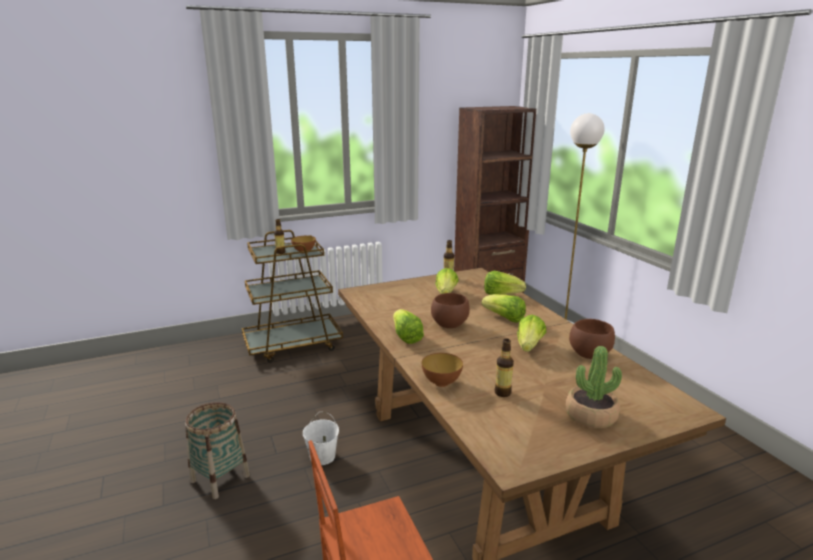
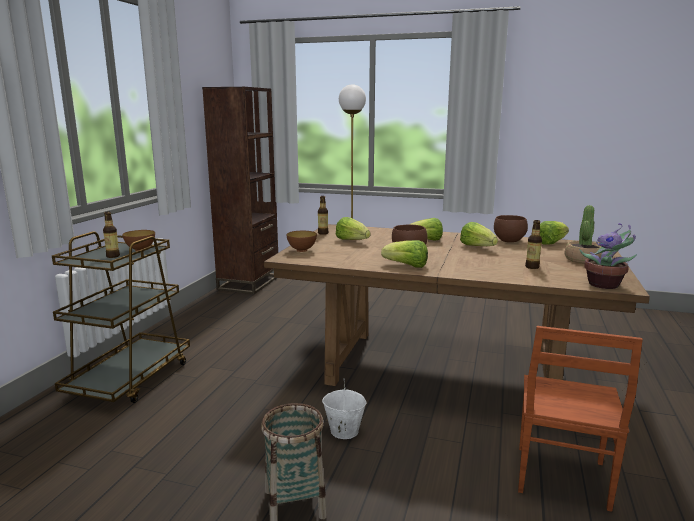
camera: 50 degrees left, 5 degrees down
bowl [422,353,463,387] -> bowl moved to [286,231,317,252]
lettuce [484,271,526,295] -> lettuce moved to [540,221,569,245]
none -> potted plant [579,223,637,289]

